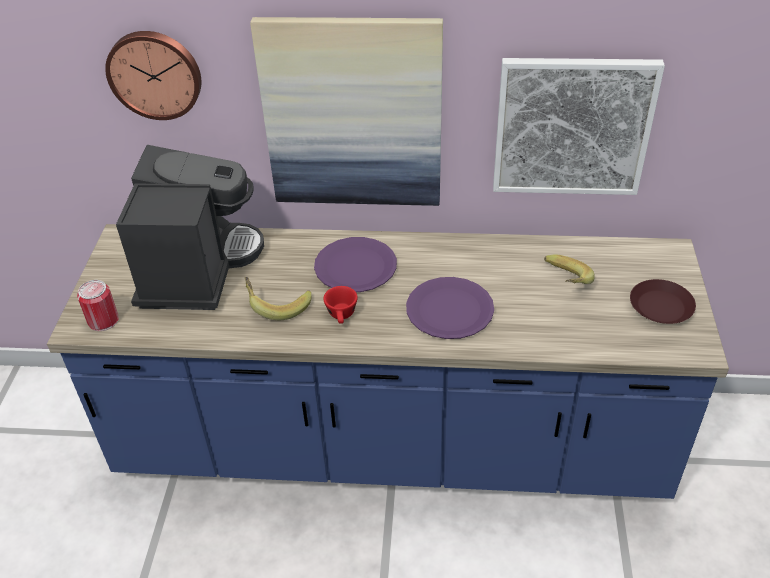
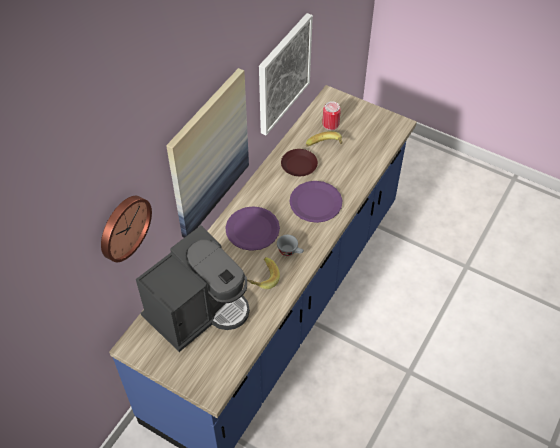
camera: 65 degrees left, 10 degrees up
can [77,280,118,331] -> can moved to [322,101,341,130]
coffee machine [116,145,264,310] -> coffee machine turned 105 degrees clockwise [136,225,250,352]
red cup [323,286,357,324] -> grey cup [277,235,304,256]
brown plate [630,279,696,324] -> brown plate moved to [281,149,318,176]

